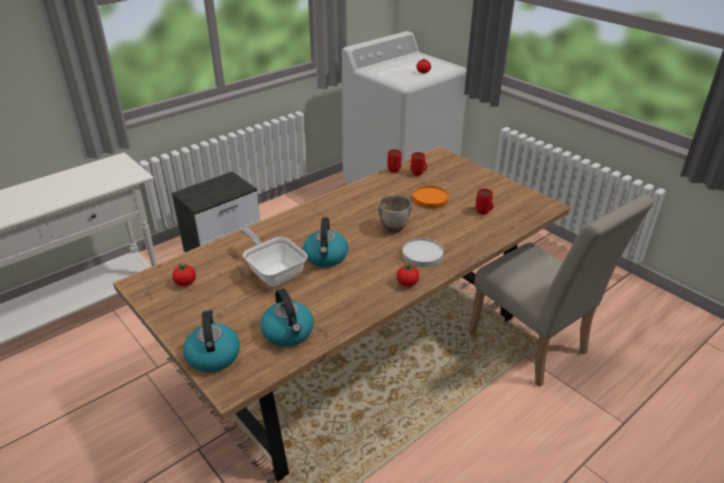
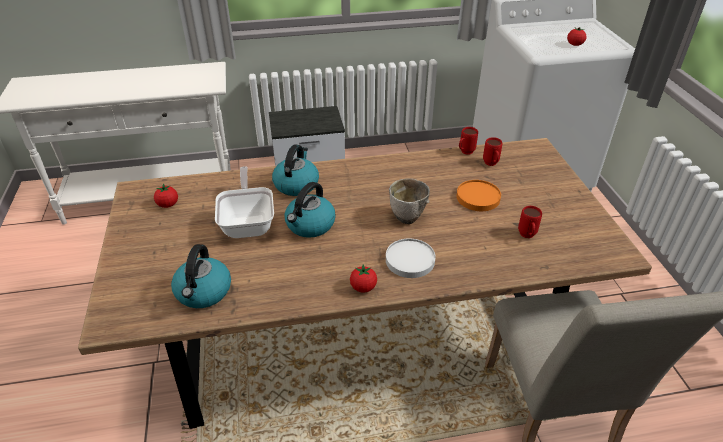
camera: 30 degrees right, 5 degrees up
kettle [183,310,240,372] -> kettle moved to [272,144,319,196]

